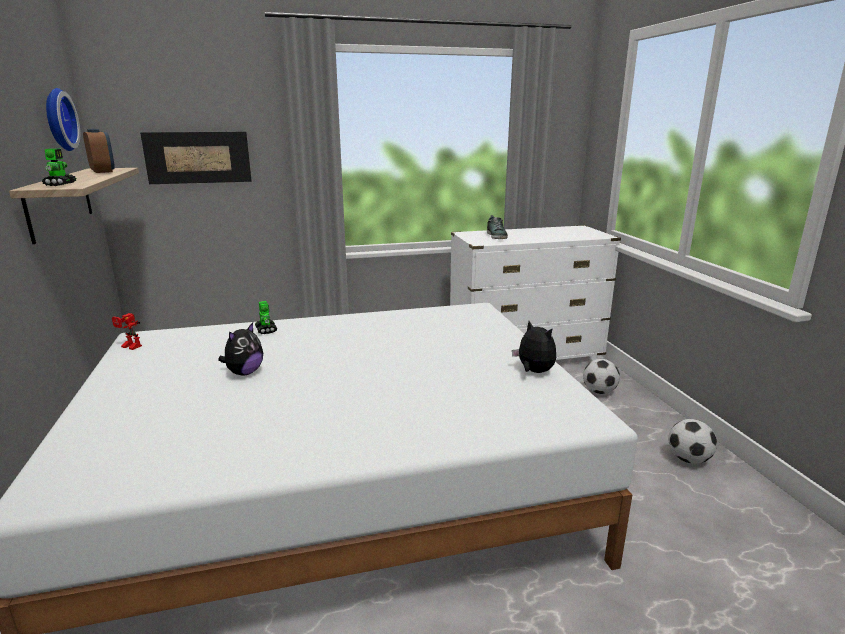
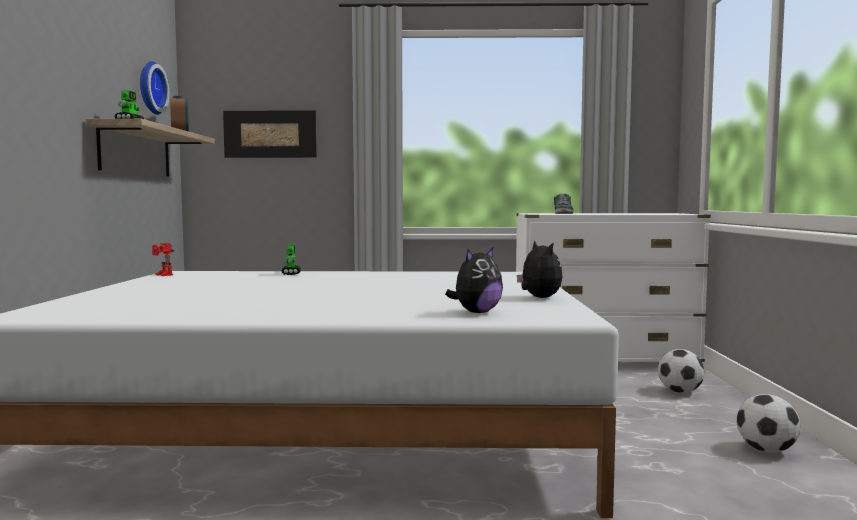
camera: 15 degrees right, 15 degrees down
plush toy [218,323,263,376] -> plush toy moved to [445,248,503,313]

